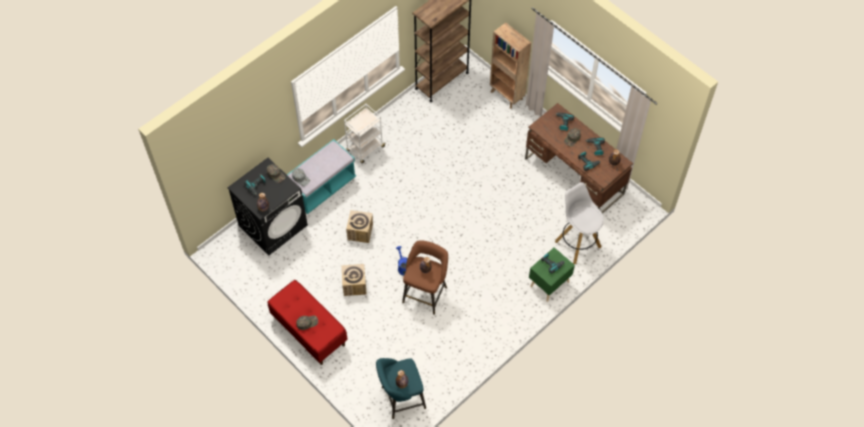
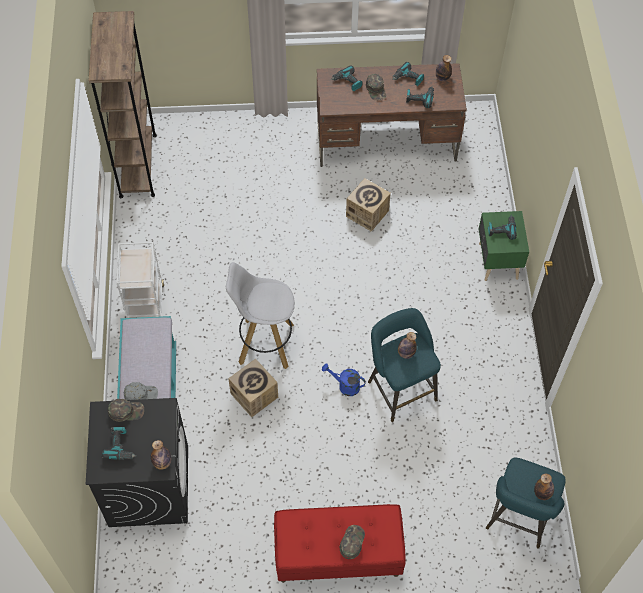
camera: 50 degrees left, 0 degrees up
cardboard box [342,264,367,296] -> cardboard box moved to [346,178,391,232]
brown stool [402,240,448,315] -> turquoise stool [368,308,441,422]
brown bookcase [490,23,531,109] -> none
white stool [555,182,604,264] -> white stool moved to [226,262,295,369]

